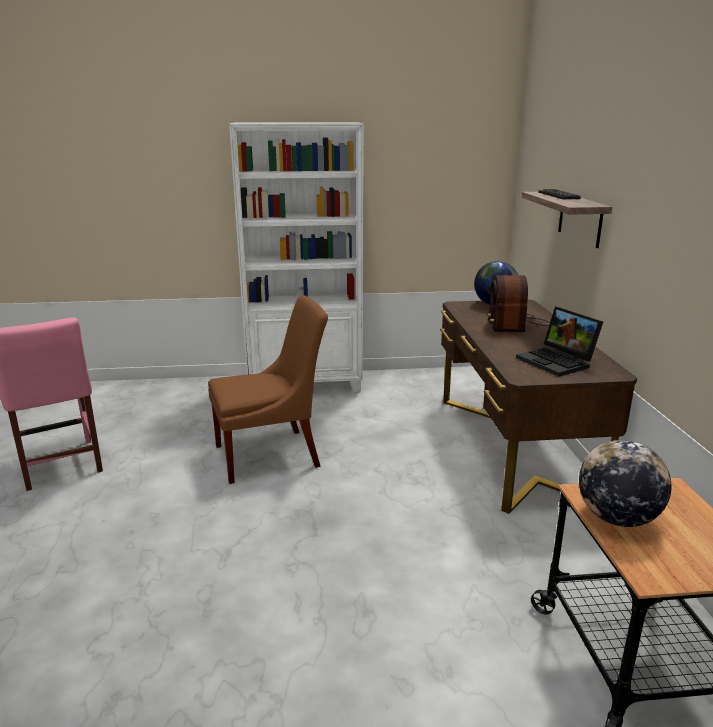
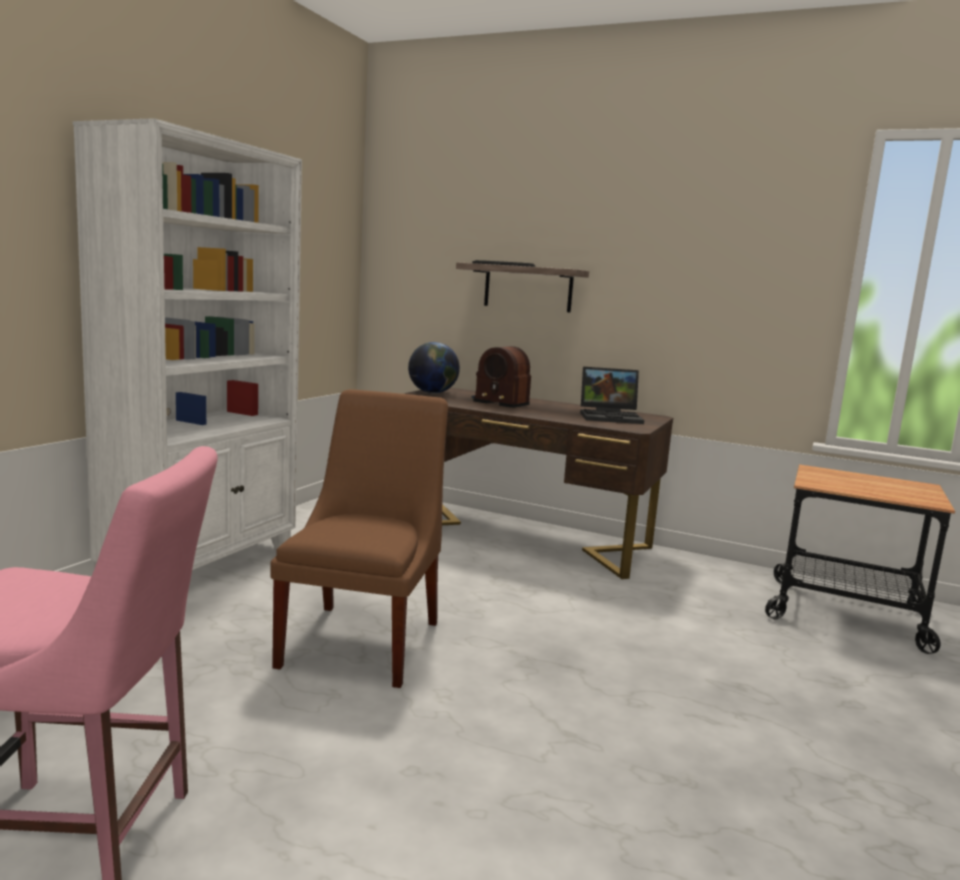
camera: 60 degrees left, 10 degrees down
globe [579,440,672,527] -> none

